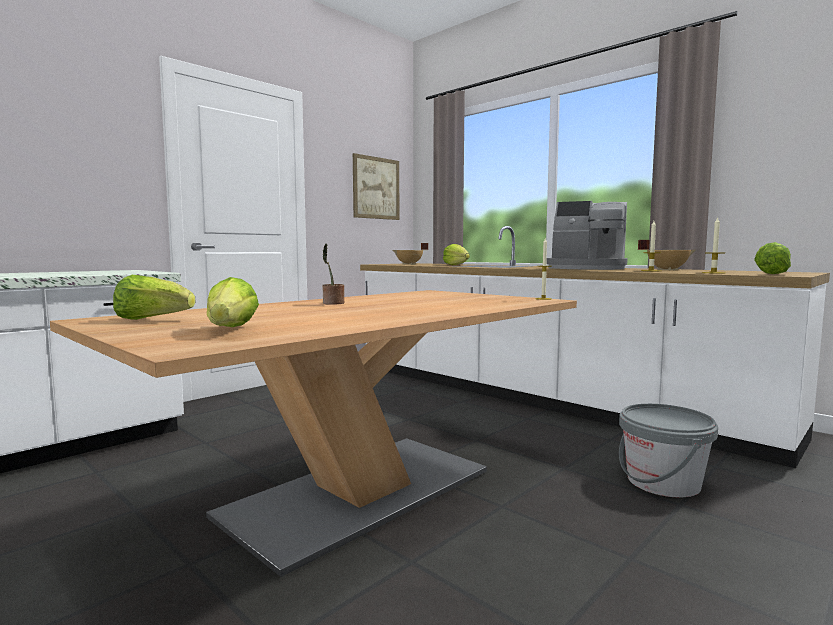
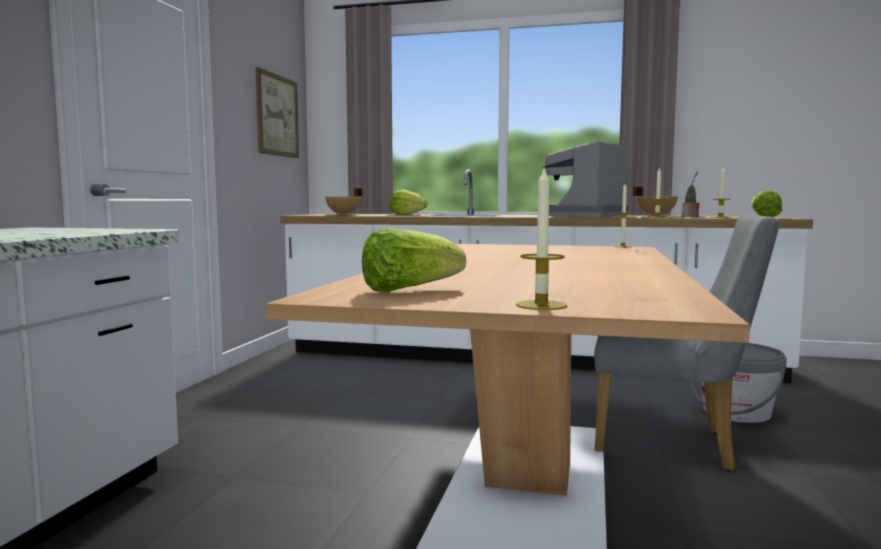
camera: 30 degrees left, 0 degrees up
lettuce [207,277,259,327] -> none
potted plant [322,243,344,305] -> potted plant moved to [682,171,700,217]
coffee machine [546,201,628,270] -> coffee machine turned 135 degrees clockwise [542,141,629,217]
none -> candle [516,166,568,310]
none -> grey chair [594,214,779,471]

